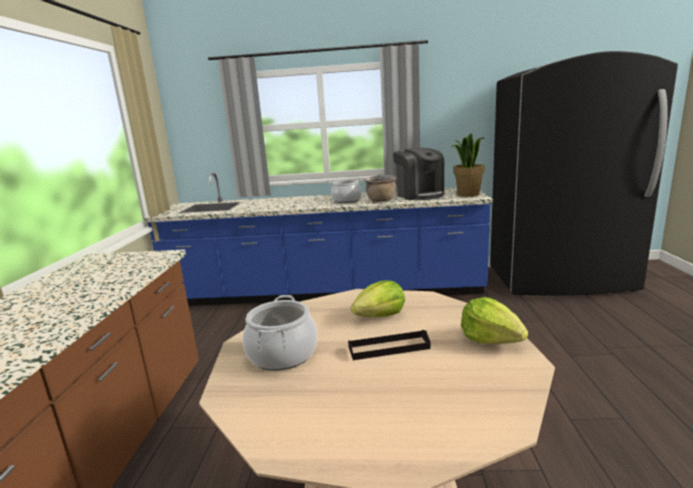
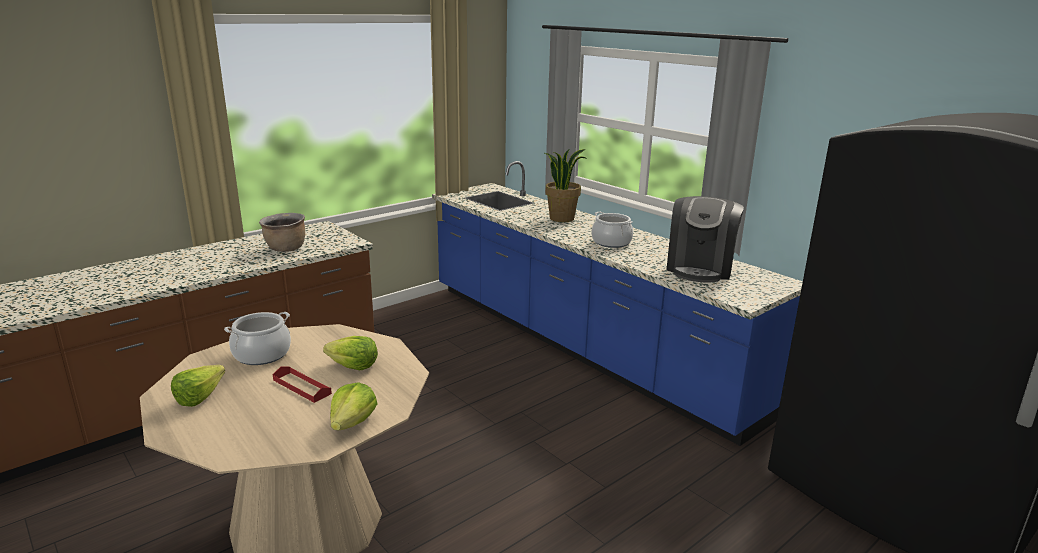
camera: 45 degrees right, 5 degrees up
black tray [348,330,430,360] -> red tray [273,366,332,403]
brown cooking pot [365,175,397,202] -> brown cooking pot moved to [259,213,305,252]
potted plant [452,134,485,197] -> potted plant moved to [545,149,588,222]
none -> lettuce [171,365,225,407]

